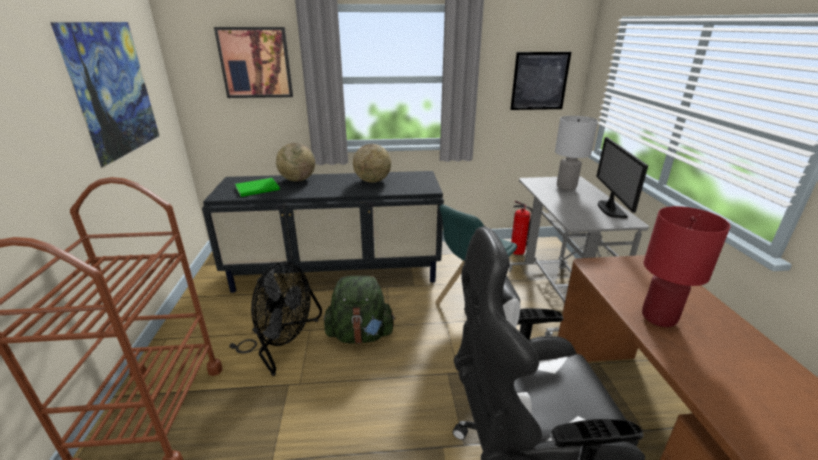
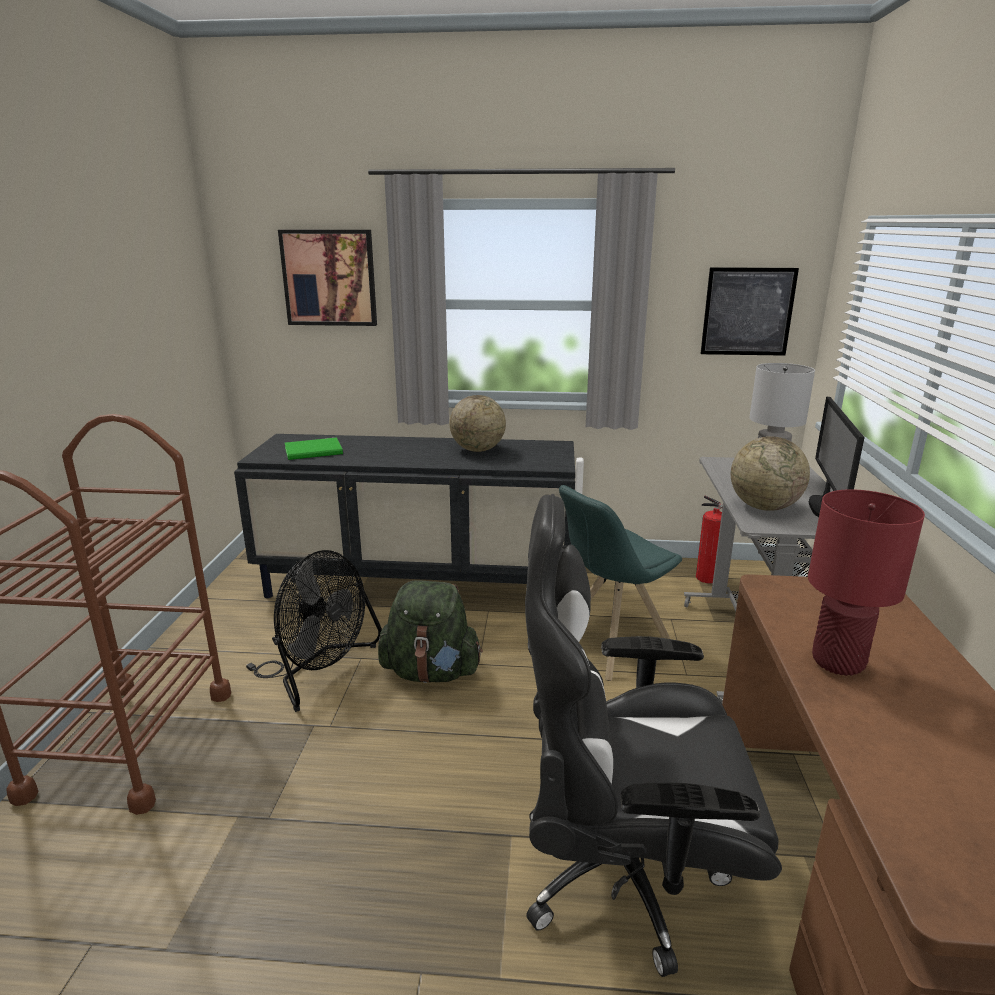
camera: 10 degrees right, 5 degrees down
picture [50,22,159,168] -> none
globe [276,143,315,181] -> globe moved to [731,437,810,511]

